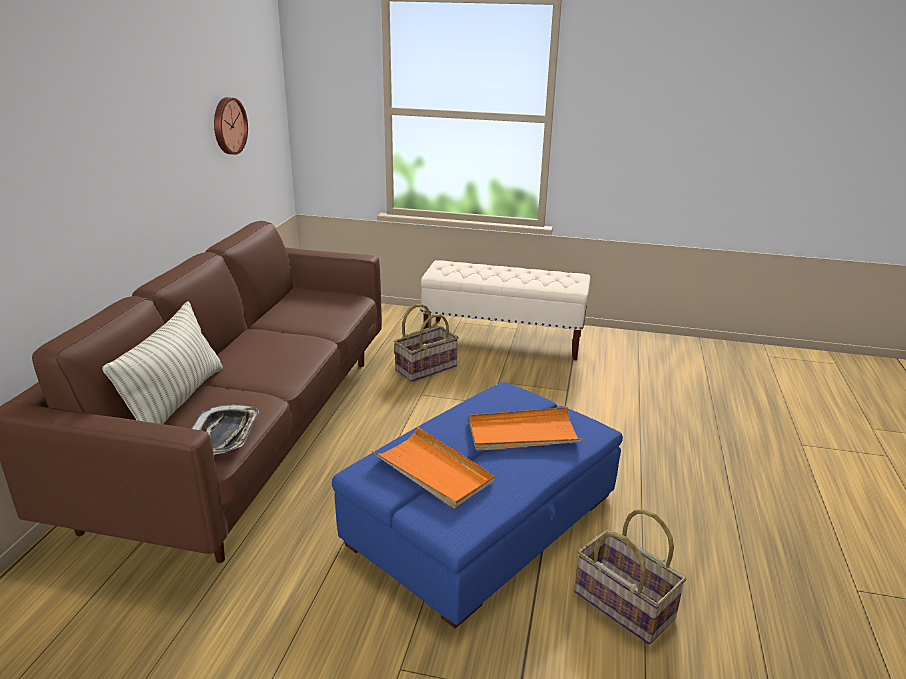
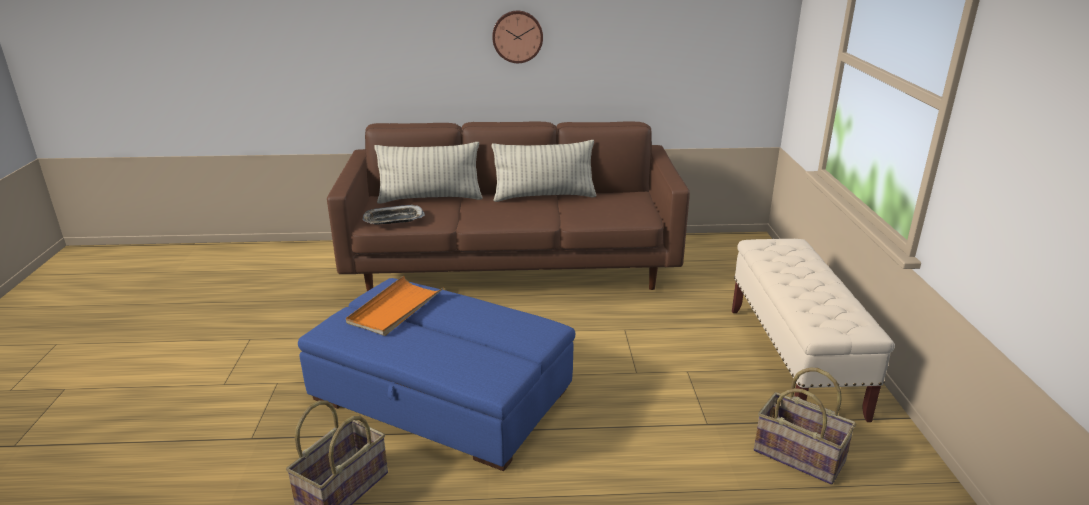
camera: 75 degrees right, 0 degrees up
wall clock [214,97,248,155] -> wall clock moved to [492,11,543,63]
basket [394,304,459,382] -> basket moved to [754,368,856,485]
orange tray [469,407,583,451] -> none
none -> pillow [492,140,597,202]

